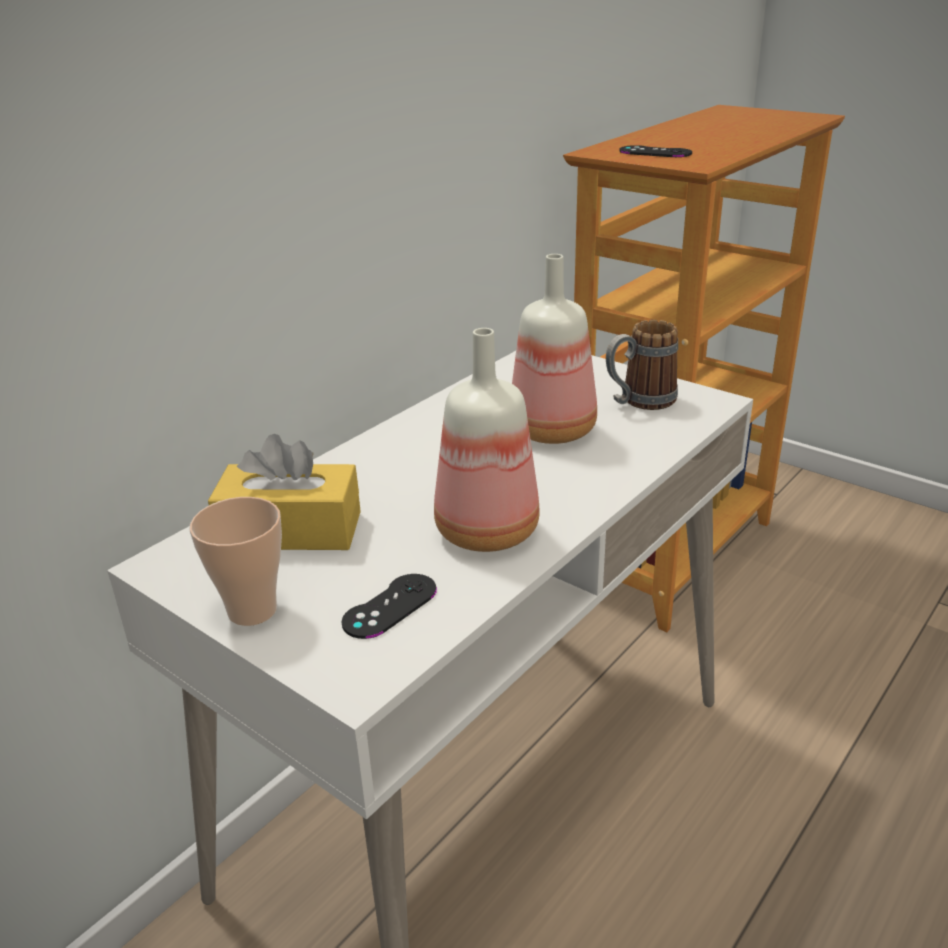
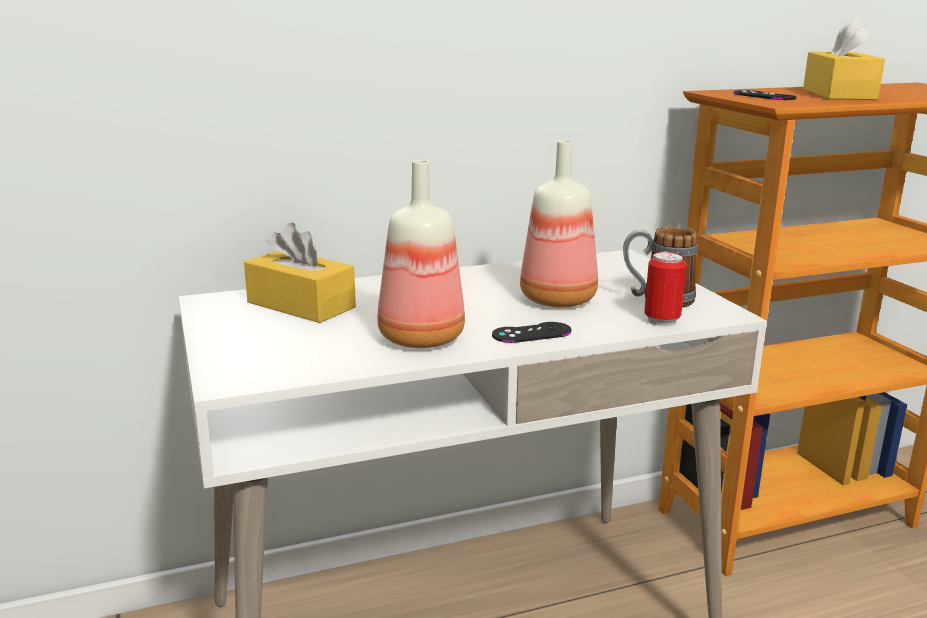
camera: 30 degrees right, 10 degrees down
cup [189,497,282,626] -> none
black game controller [342,574,437,639] -> black game controller moved to [492,322,571,343]
none -> can [644,252,687,326]
none -> yellow tissue box [803,15,885,100]

